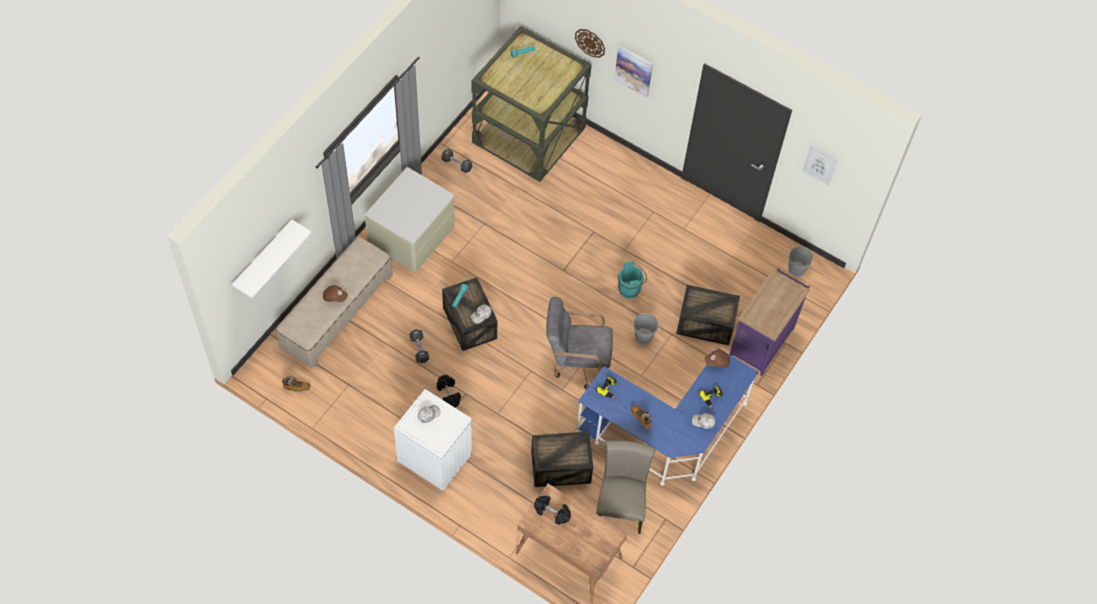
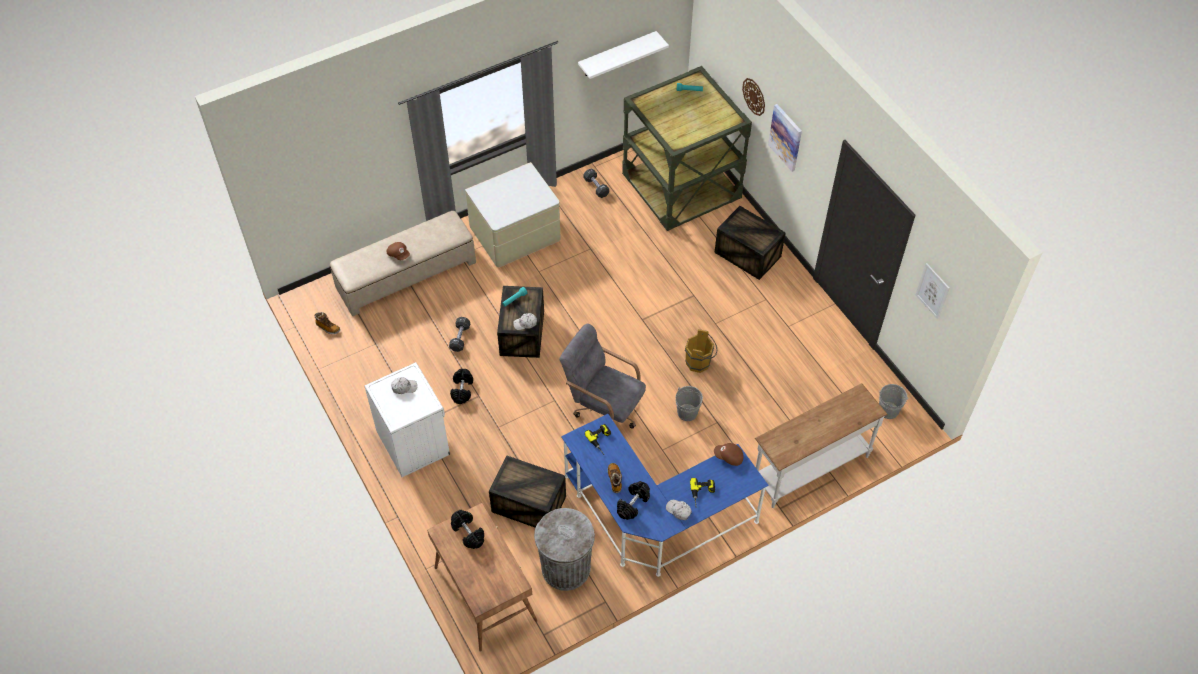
camera: 30 degrees right, 5 degrees down
white shelf [232,219,311,298] -> white shelf moved to [578,31,669,79]
beige chair [596,440,656,534] -> grey trash can [534,508,595,591]
turquoise bucket [618,261,647,299] -> brown bucket [685,329,717,373]
crate [676,285,740,345] -> crate moved to [715,206,786,280]
purple cart [729,268,810,376] -> white console table [755,383,887,508]
none -> black dumbbell [617,481,650,520]

